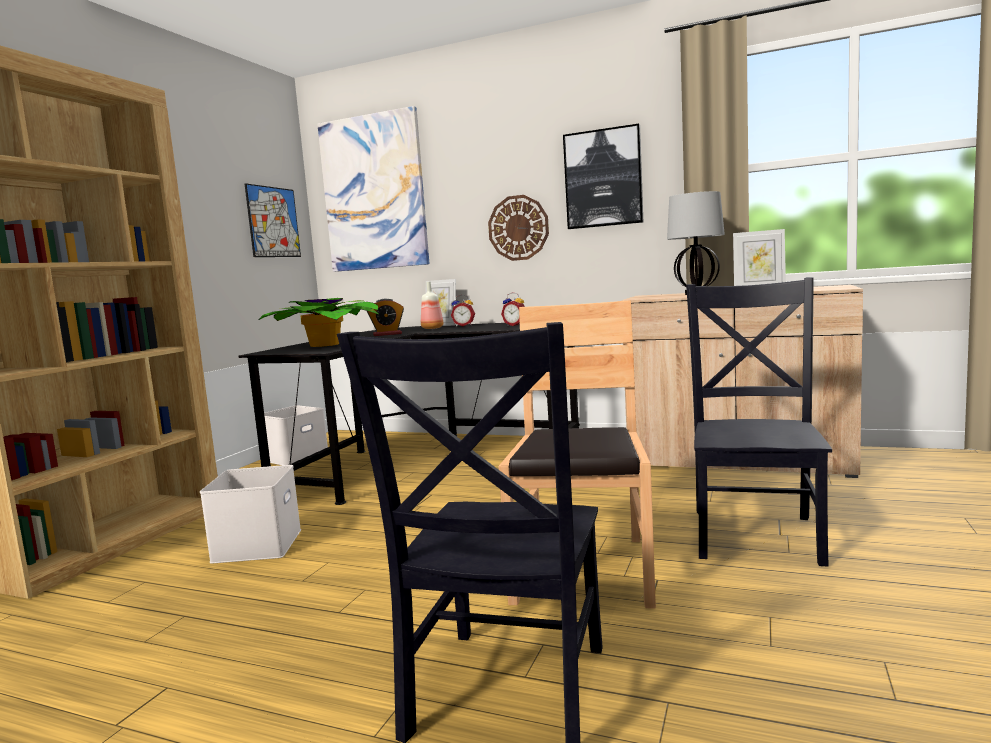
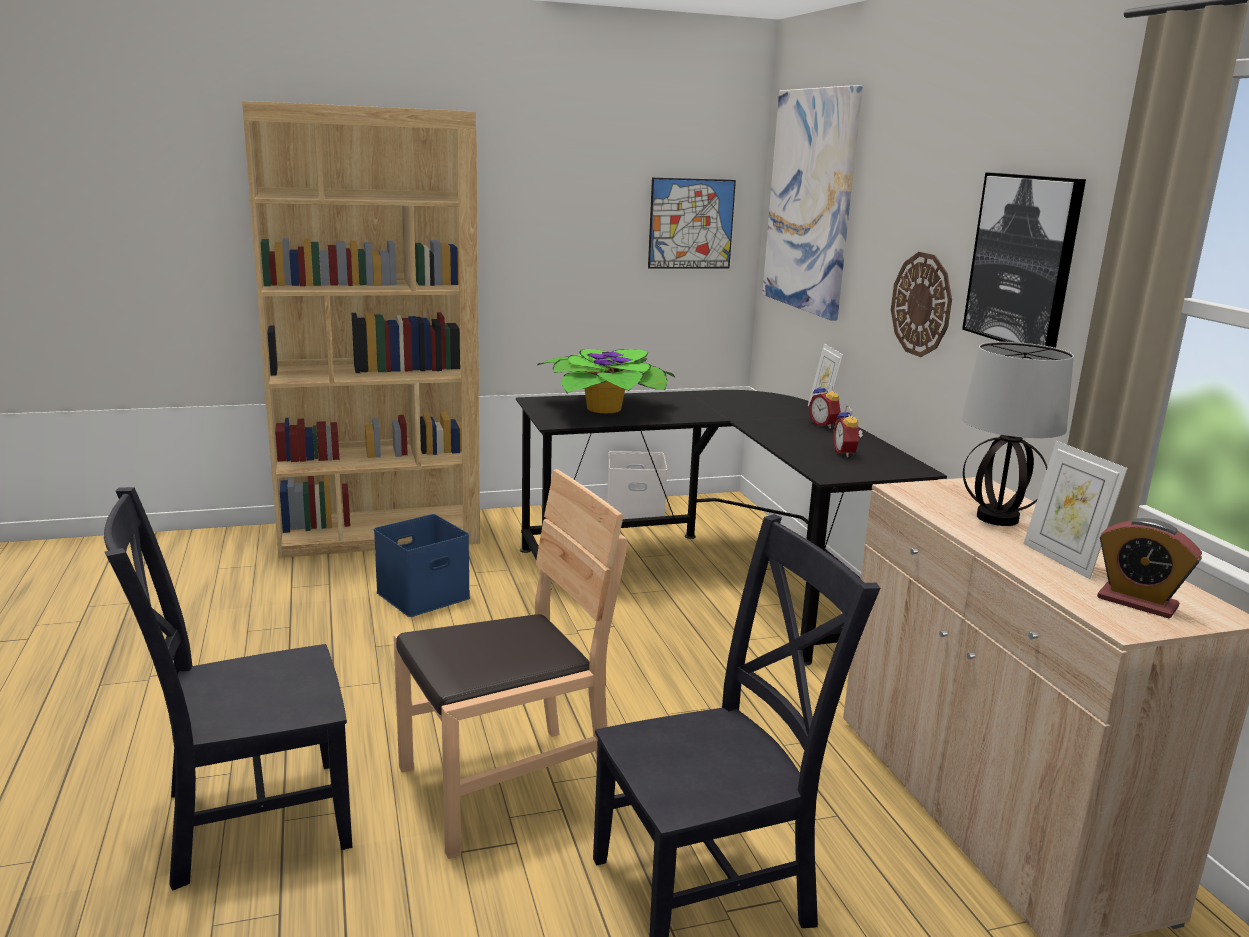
camera: 50 degrees right, 10 degrees up
white storage box [200,465,301,564] -> blue storage box [374,514,470,617]
alarm clock [367,299,404,336] -> alarm clock moved to [1097,518,1202,618]
bottle [421,281,443,329] -> none

